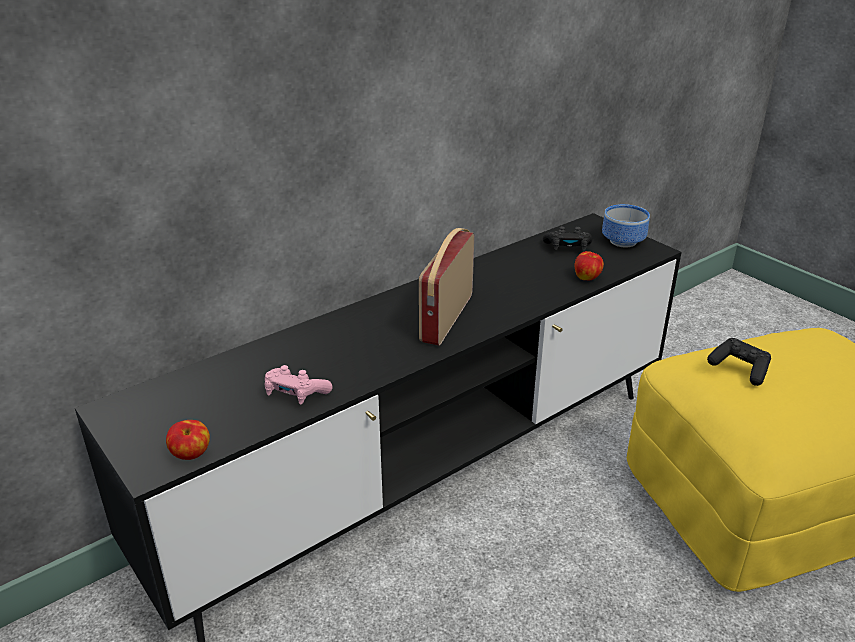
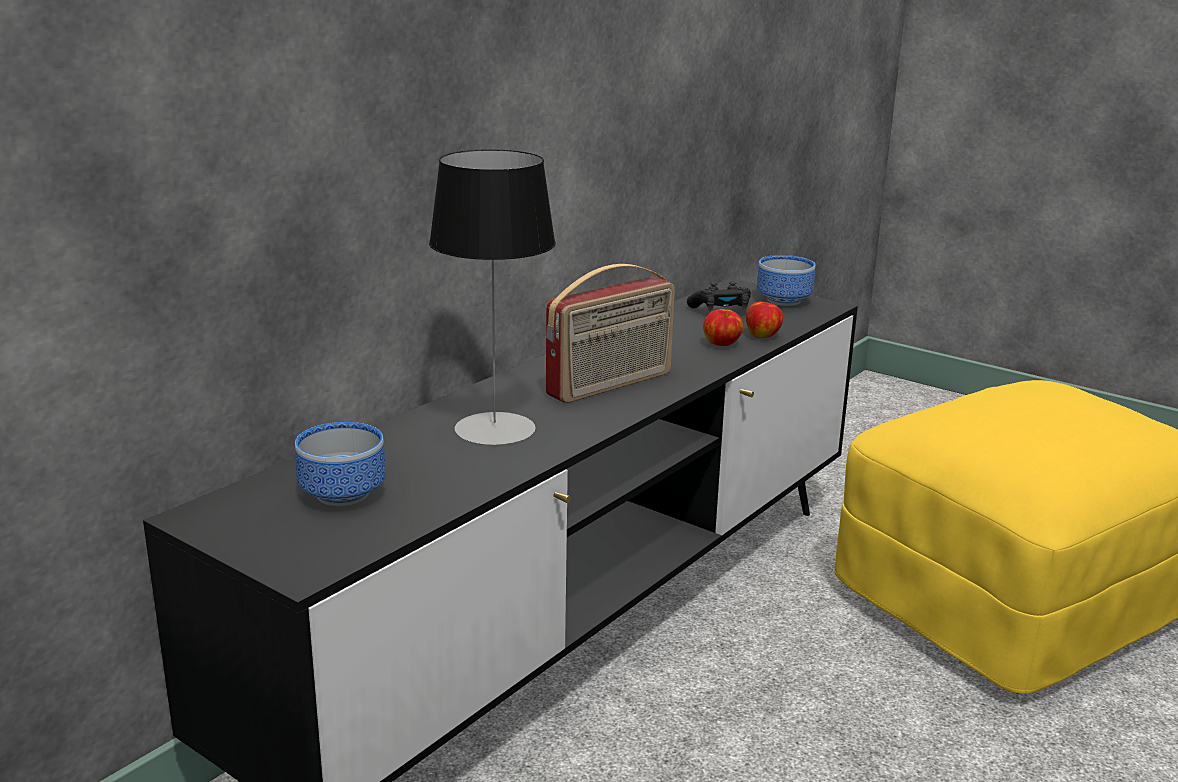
camera: 15 degrees left, 10 degrees down
apple [166,420,210,460] -> apple moved to [703,309,743,346]
pink game controller [264,365,332,405] -> none
radio [419,228,474,346] -> radio turned 135 degrees counterclockwise [546,264,675,403]
black game controller [707,338,771,386] -> none
none -> bowl [295,422,386,506]
none -> table lamp [429,150,556,445]

